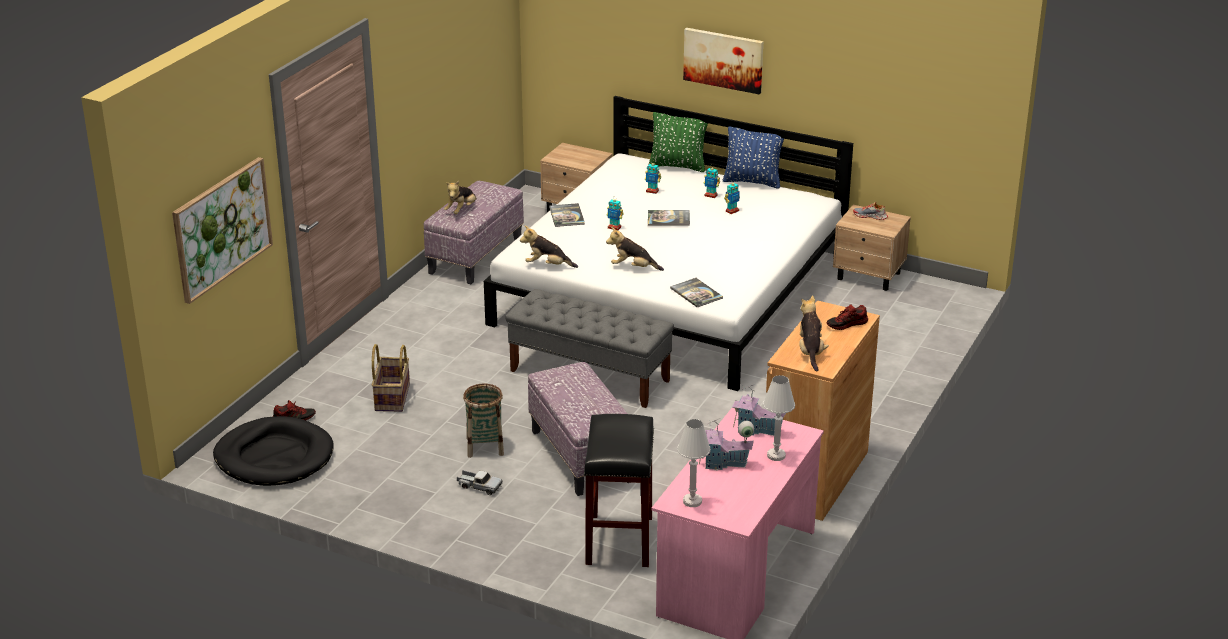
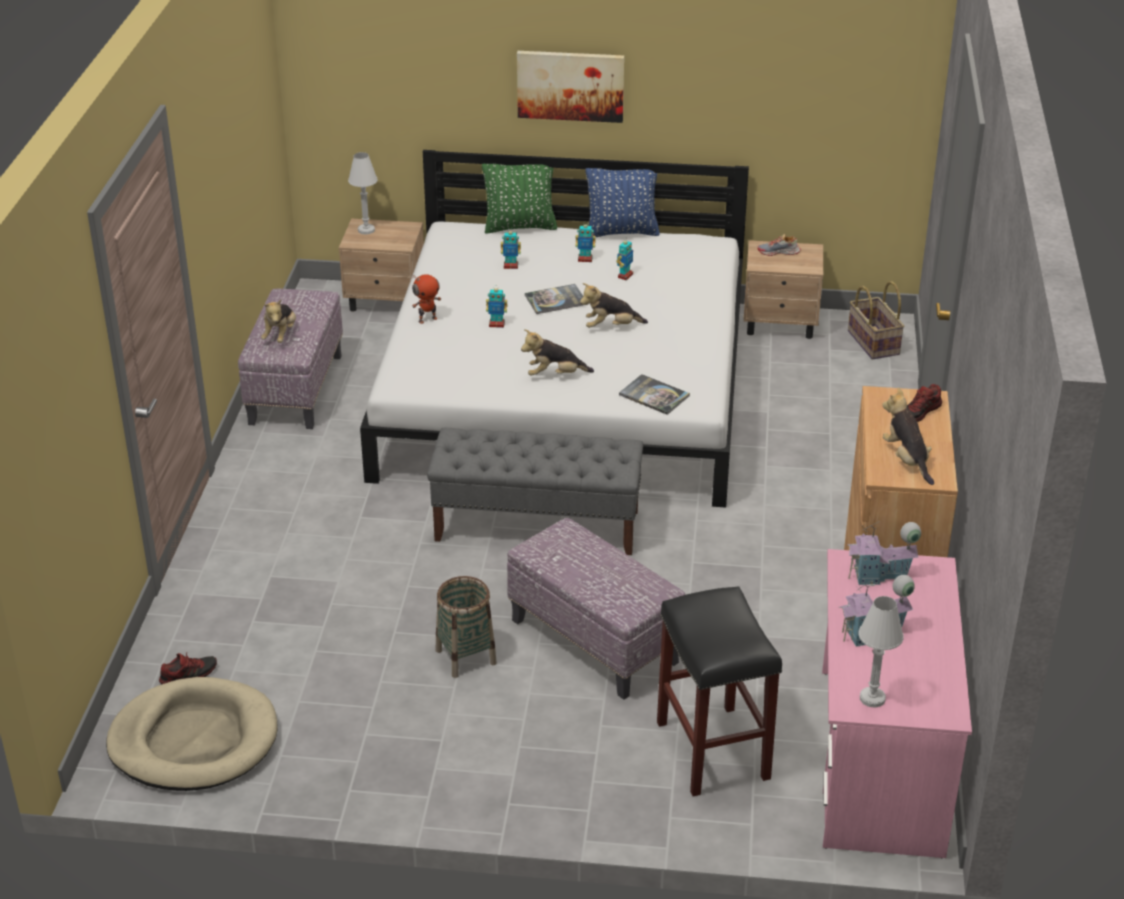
camera: 20 degrees left, 5 degrees up
picture [172,157,273,304] -> none
black dog bed [213,416,334,486] -> beige dog bed [106,677,278,791]
basket [372,344,410,412] -> basket moved to [848,281,904,360]
toy truck [457,470,503,495] -> none
plush toy [520,225,578,268] -> plush toy moved to [580,283,648,328]
book [549,203,585,227] -> toy robot [412,274,441,324]
white table lamp [763,375,795,461] -> white table lamp moved to [348,152,378,234]

